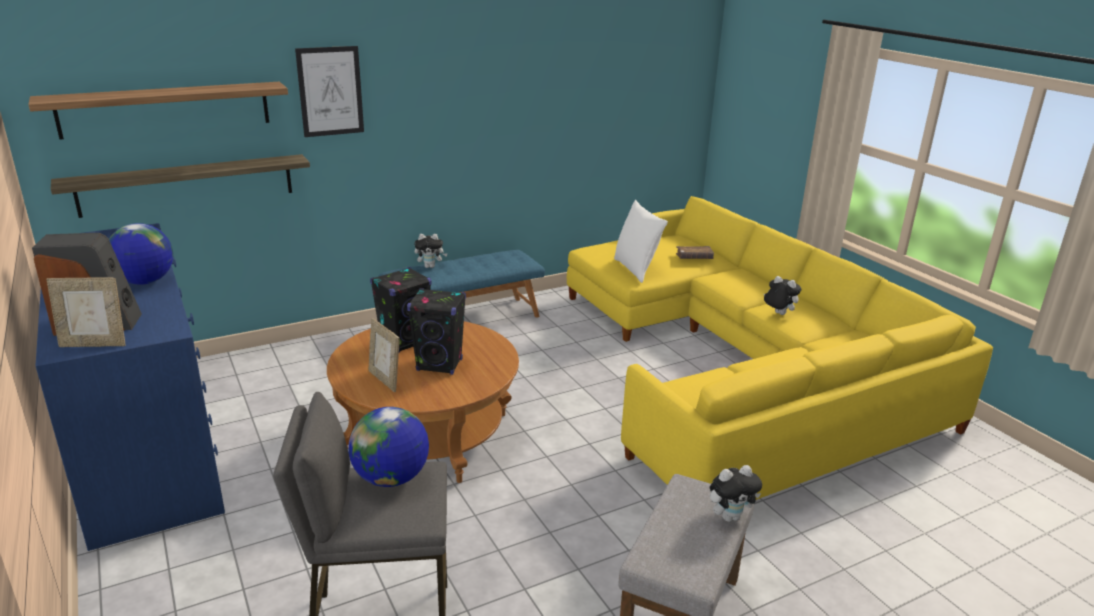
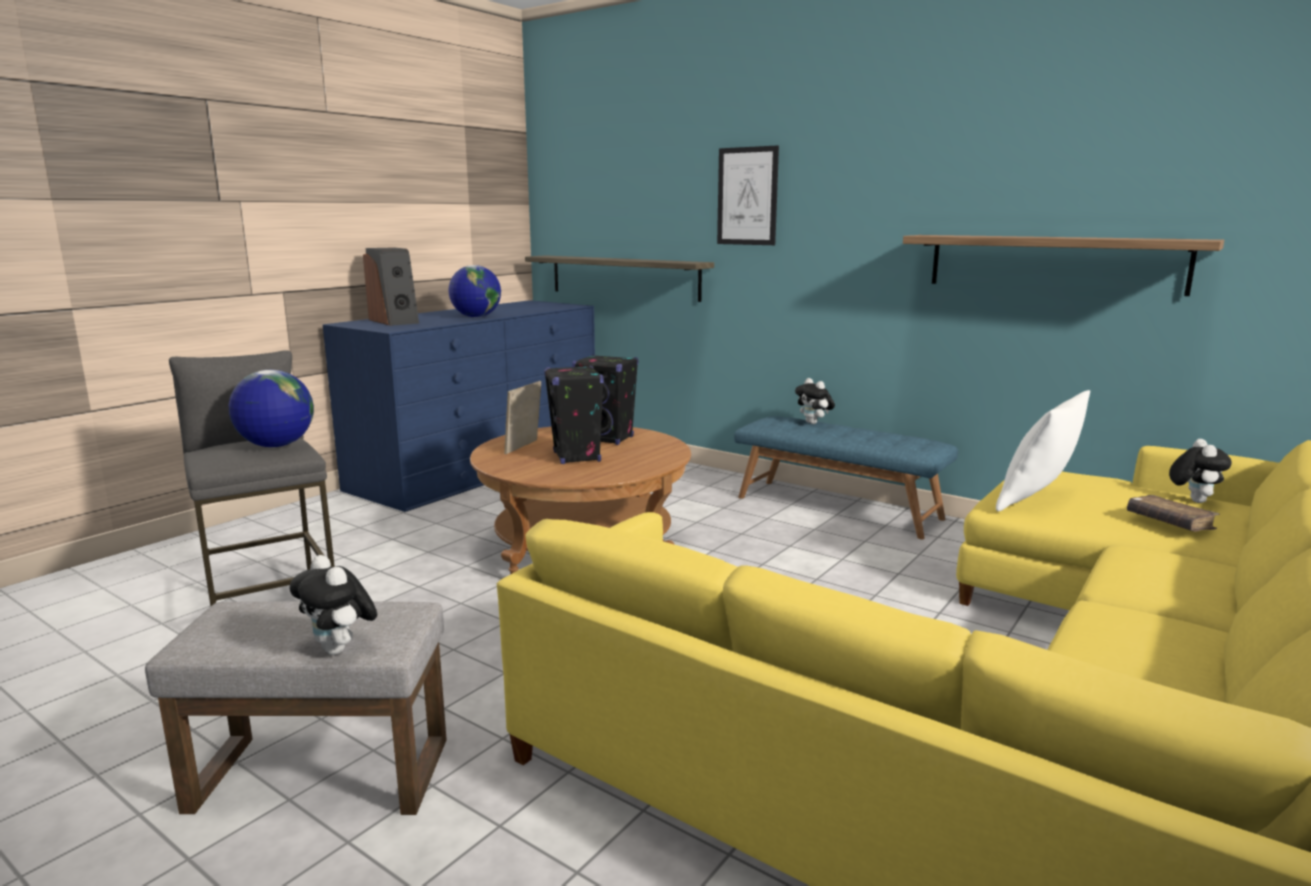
camera: 65 degrees right, 10 degrees down
shelf [28,82,288,139] -> shelf moved to [903,235,1224,296]
picture frame [46,277,126,347] -> none
plush toy [764,276,801,315] -> plush toy moved to [1169,439,1232,503]

